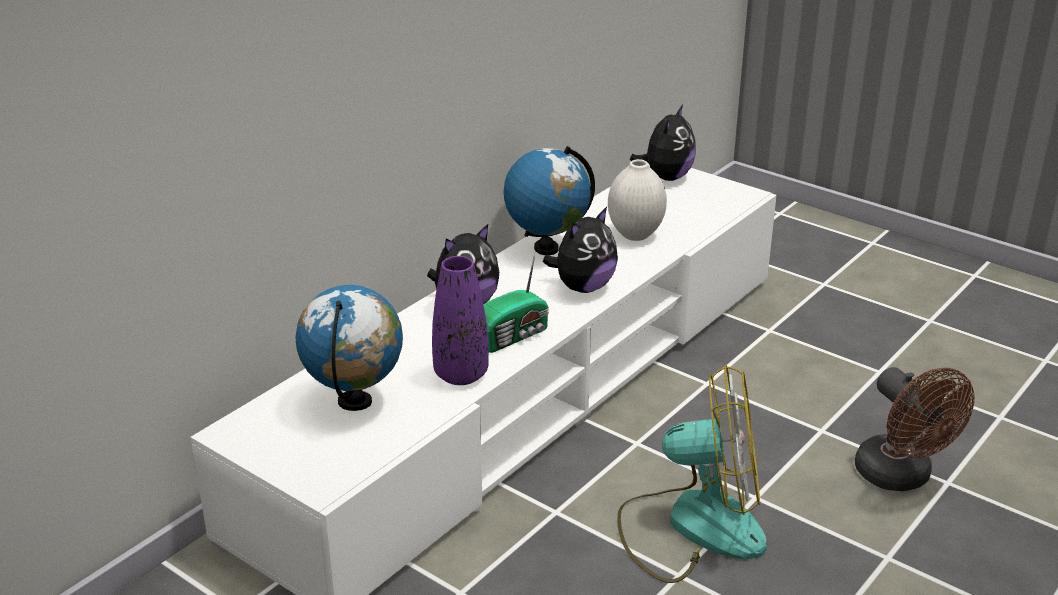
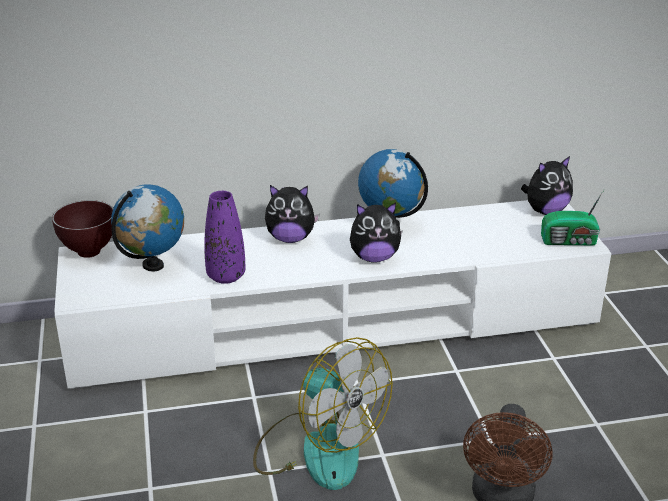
camera: 40 degrees right, 0 degrees up
radio [484,253,549,353] -> radio moved to [541,190,604,245]
white vase [608,159,667,241] -> none
none -> brown bowl [52,200,113,258]

